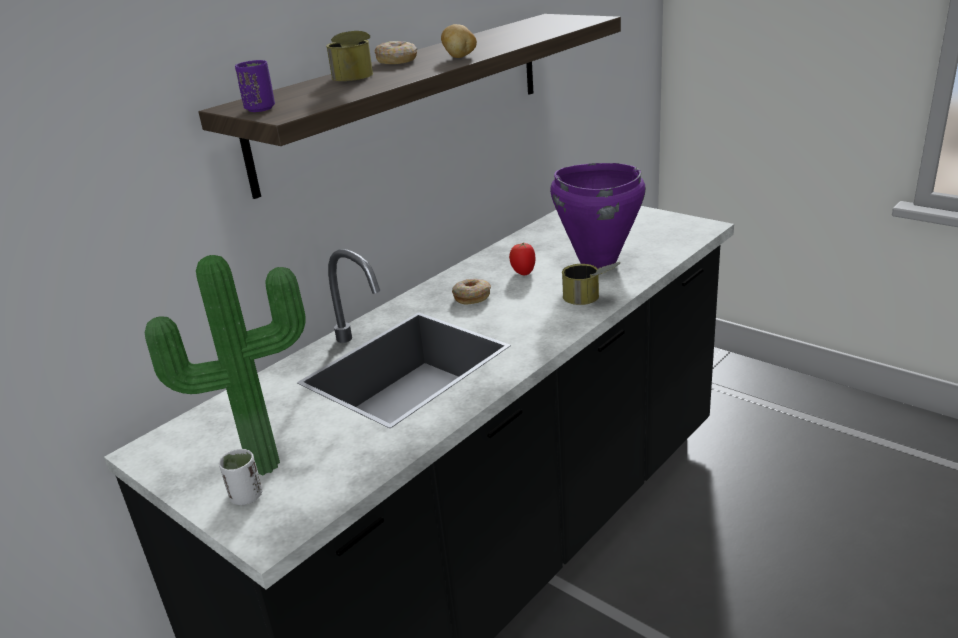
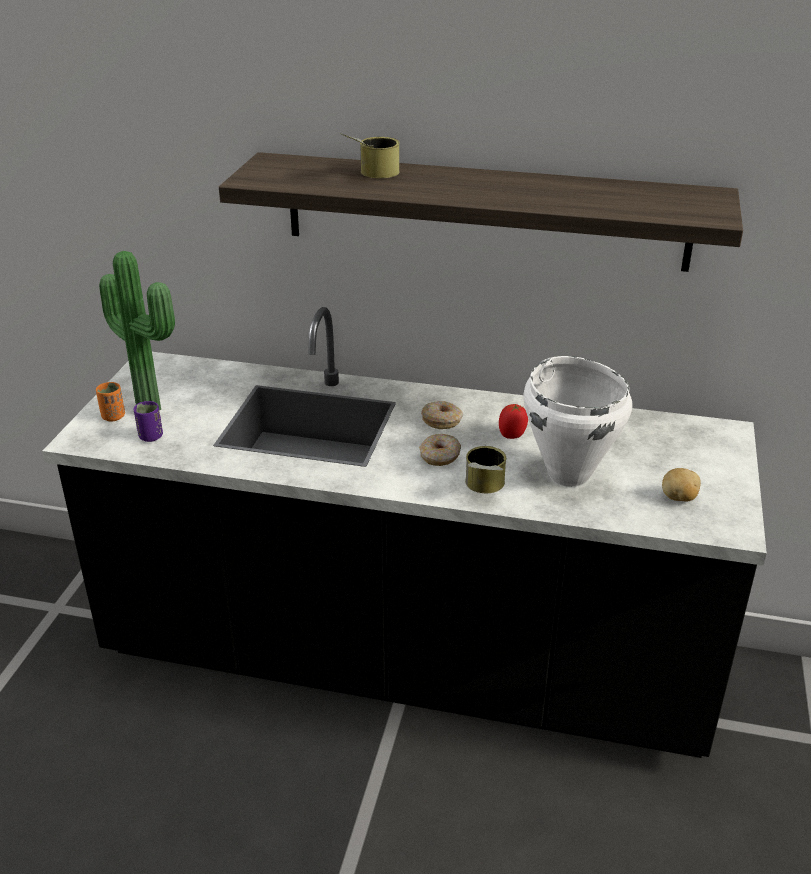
camera: 60 degrees right, 5 degrees up
white cup [219,449,263,505] -> orange cup [96,382,125,422]
purple cup [235,60,275,112] -> purple cup moved to [134,401,163,442]
donut [375,41,417,64] -> donut moved to [419,434,461,466]
potato [441,24,477,58] -> potato moved to [662,468,701,502]
purple cooking pot [550,163,646,268] -> white cooking pot [524,356,632,487]

